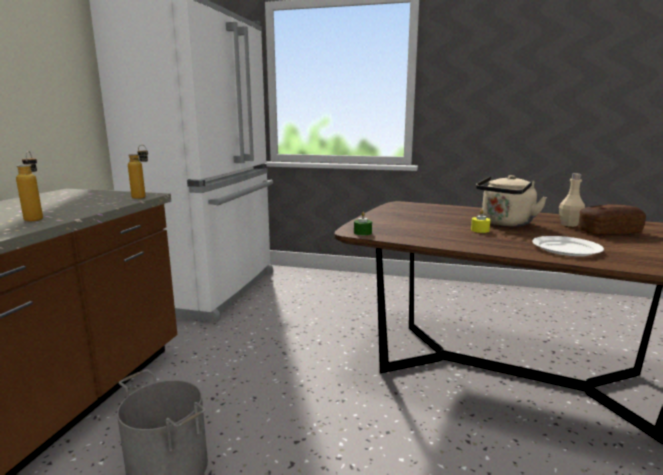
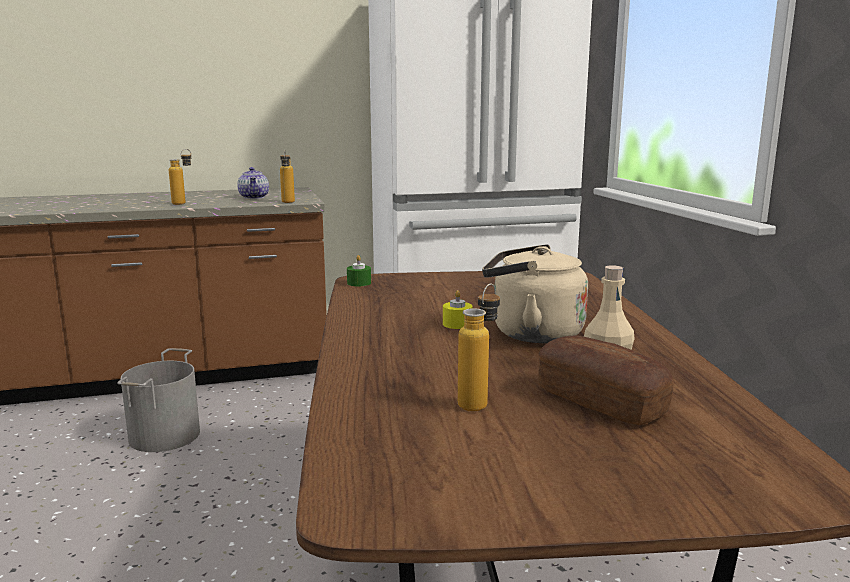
camera: 60 degrees right, 0 degrees up
white plate [532,236,604,256] -> none
none -> teapot [237,167,269,199]
none -> bottle [458,283,500,411]

